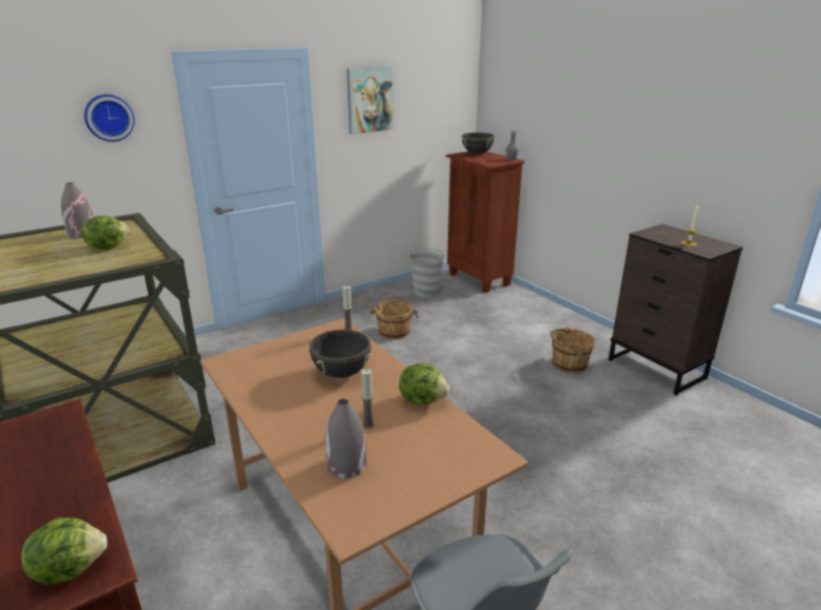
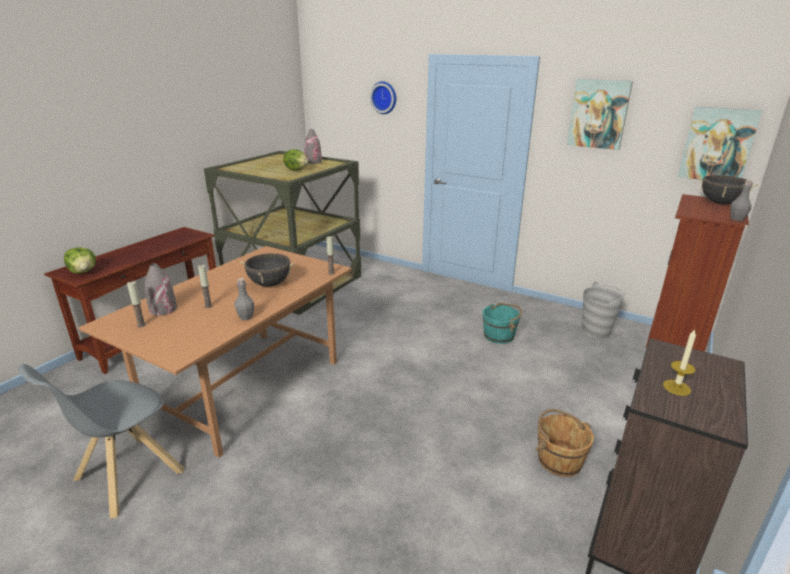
camera: 65 degrees right, 0 degrees up
brown bucket [370,296,419,339] -> turquoise bucket [483,303,522,344]
lettuce [399,363,450,405] -> grey bottle [234,278,254,320]
none -> candle [127,281,146,328]
none -> picture [678,107,762,180]

